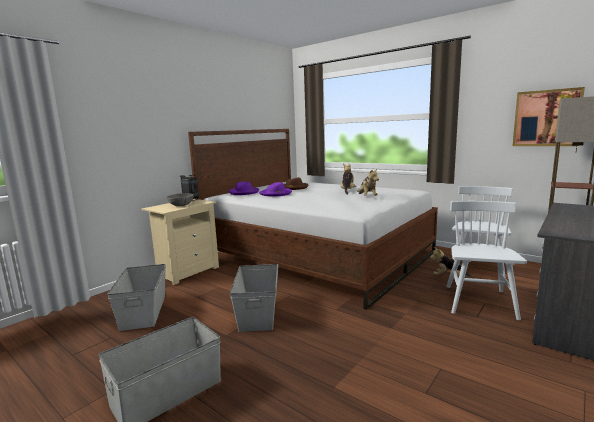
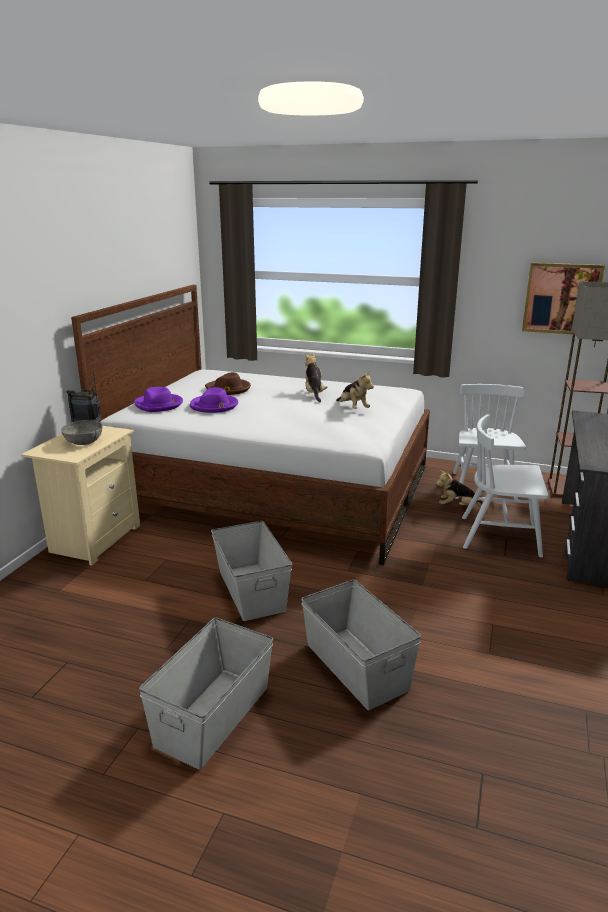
camera: 20 degrees left, 10 degrees up
grey storage box [107,264,166,331] -> grey storage box moved to [301,580,421,710]
white chair [446,201,527,320] -> white chair turned 75 degrees counterclockwise [462,414,548,557]

